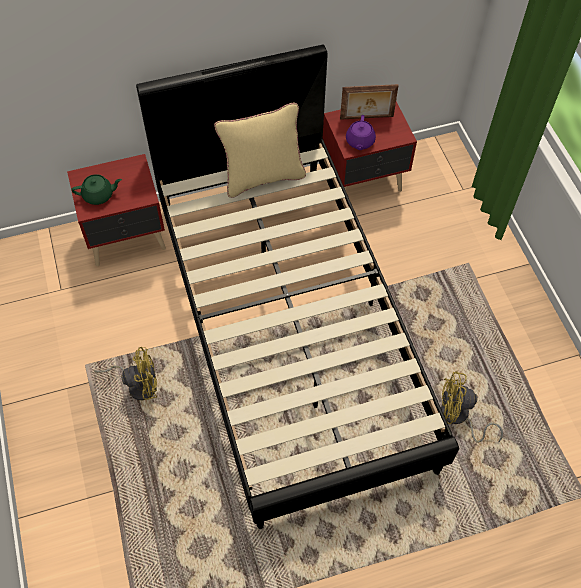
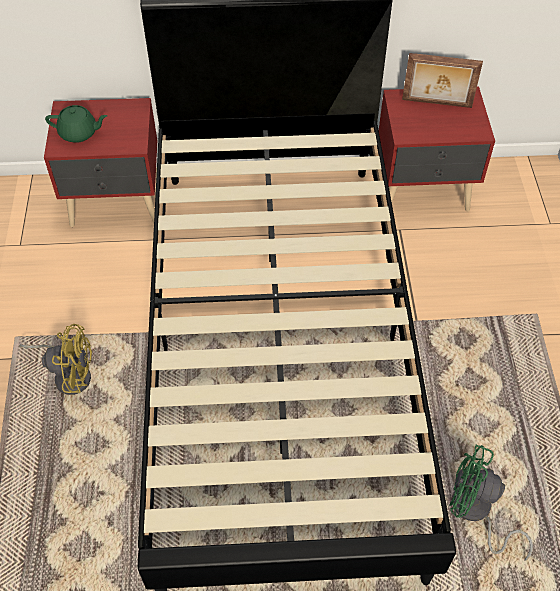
camera: 15 degrees right, 5 degrees down
beige pillow [214,103,306,198] -> none
purple teapot [346,115,376,150] -> none
yellow fan [441,371,503,442] -> green fan [449,444,533,561]

